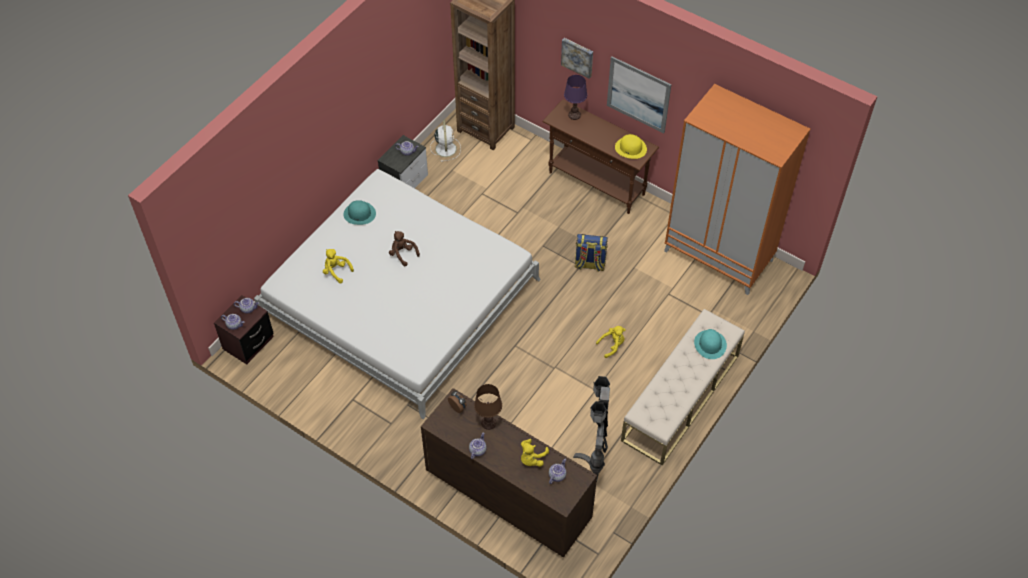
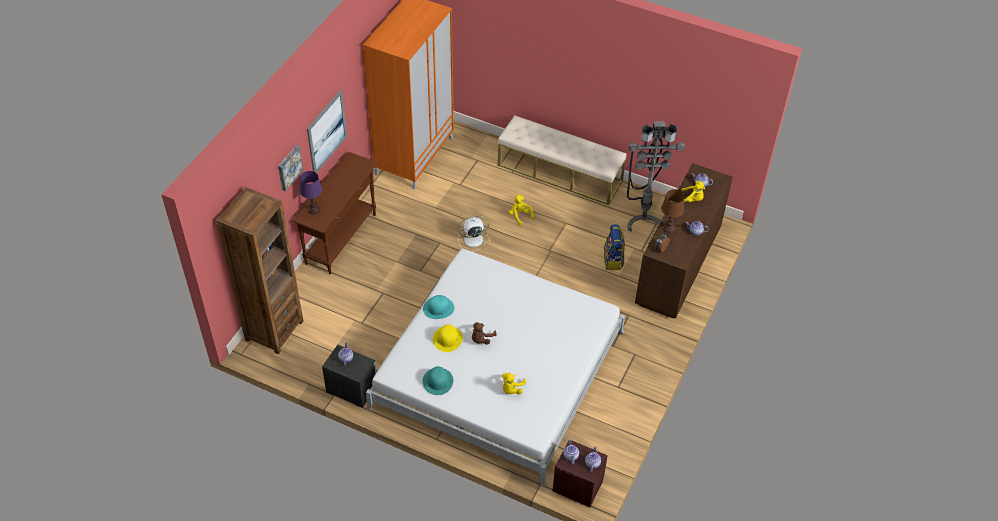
camera: 100 degrees left, 5 degrees down
white fan [430,119,461,162] -> white fan moved to [458,215,490,252]
backpack [574,234,608,272] -> backpack moved to [604,224,625,270]
yellow hat [615,134,647,159] -> yellow hat moved to [433,324,463,352]
turquoise hat [694,329,727,359] -> turquoise hat moved to [423,295,455,319]

